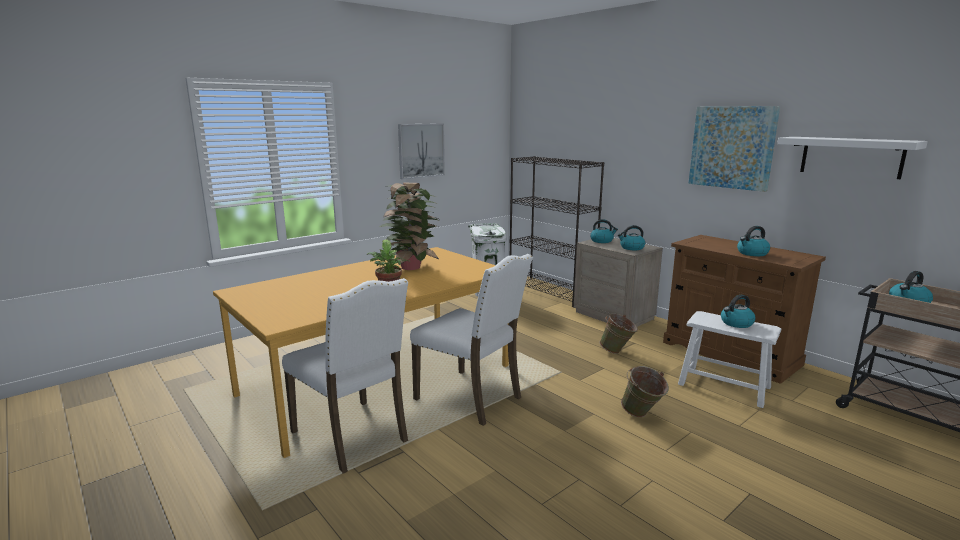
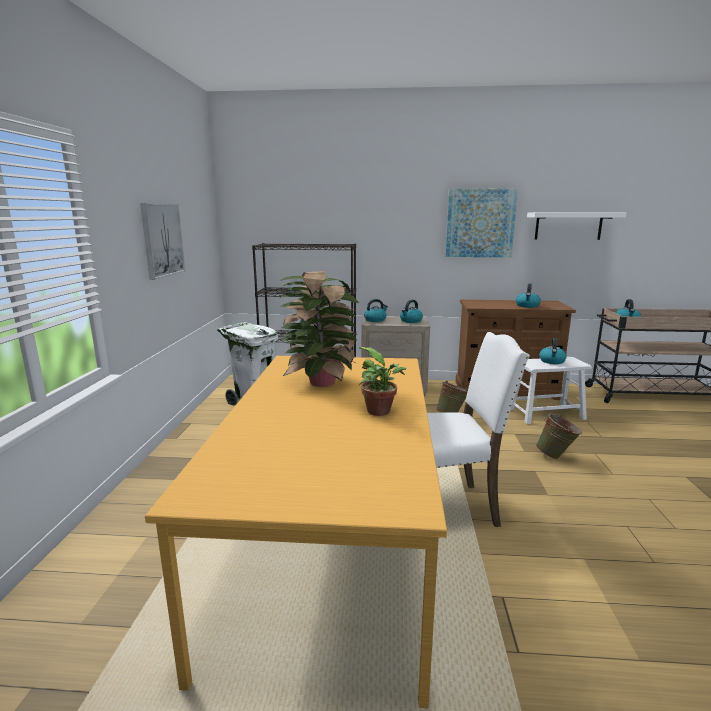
camera: 45 degrees left, 0 degrees up
white chair [282,278,408,474] -> none

